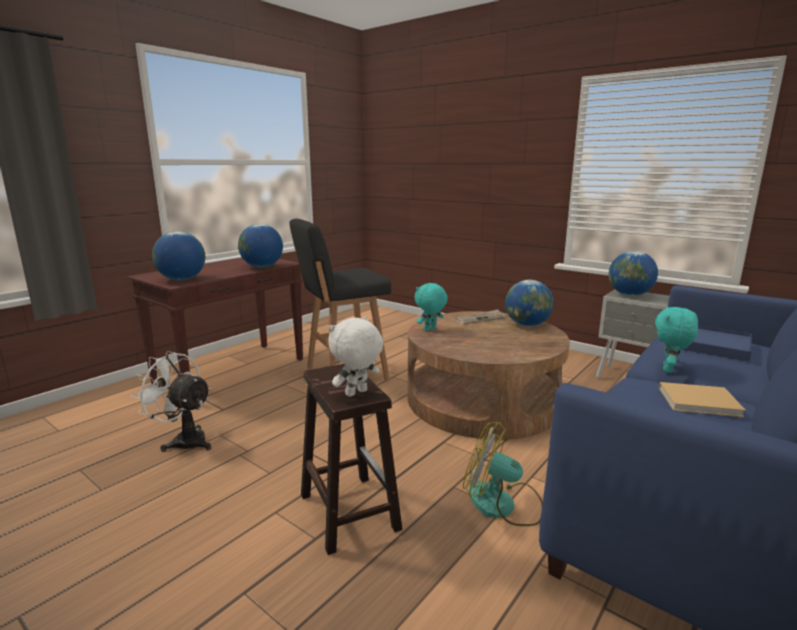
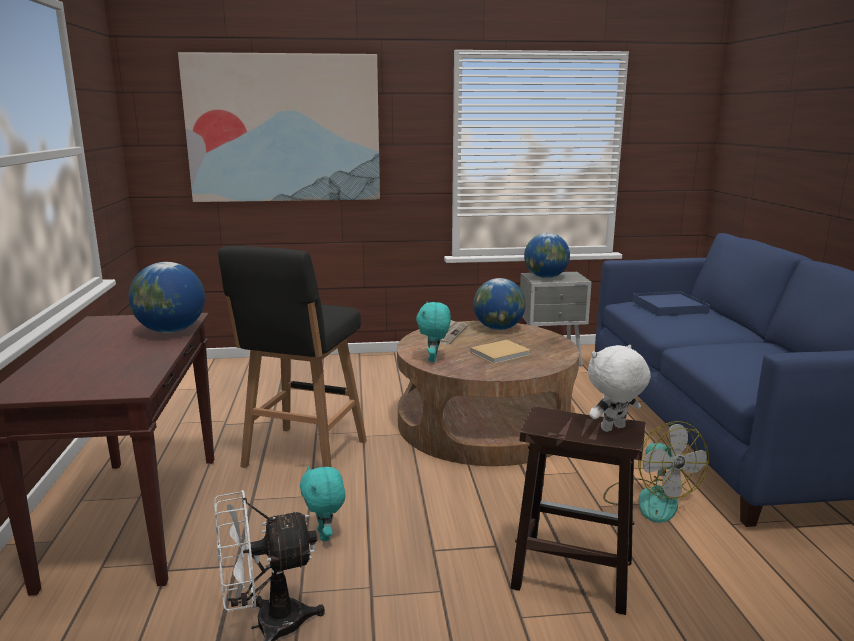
camera: 45 degrees left, 0 degrees up
globe [152,231,205,280] -> none
white plush toy [328,317,383,397] -> white plush toy turned 60 degrees clockwise [588,345,651,432]
fan [463,422,543,526] -> fan turned 90 degrees counterclockwise [603,421,709,523]
turquoise plush toy [655,306,698,373] -> turquoise plush toy moved to [300,466,345,541]
beige book [659,382,746,417] -> beige book moved to [471,340,531,364]
none -> picture [178,52,380,202]

